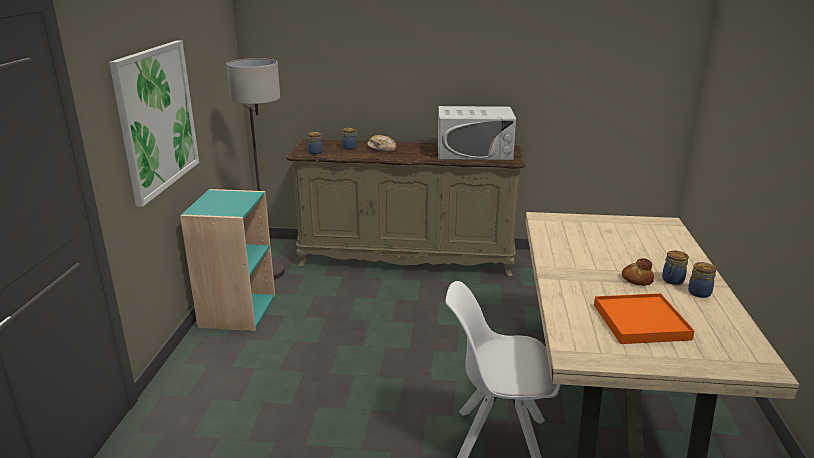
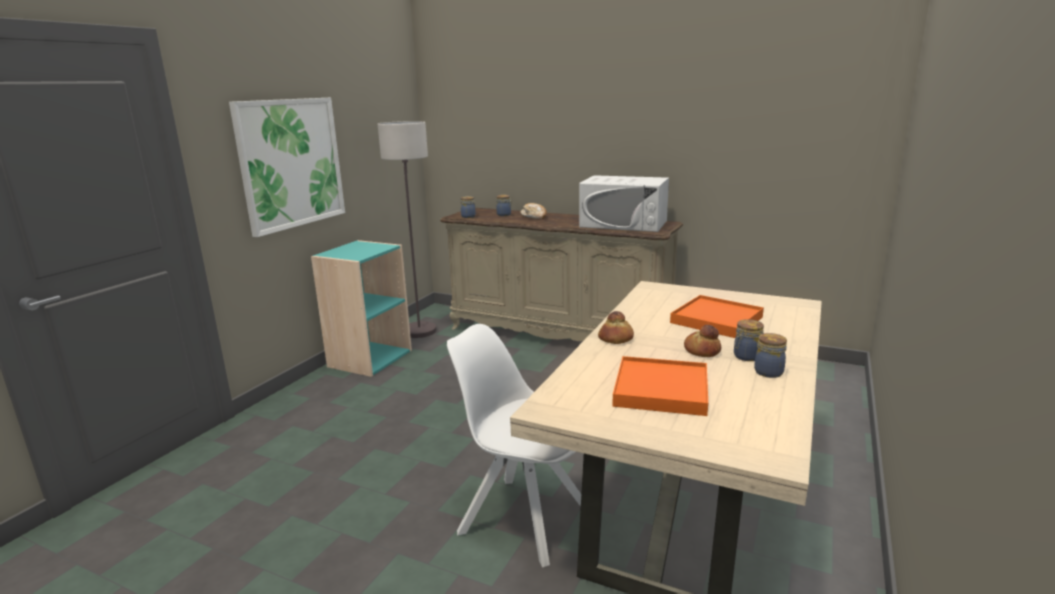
camera: 20 degrees right, 5 degrees down
none -> bread [598,311,634,344]
none -> orange tray [670,295,764,338]

